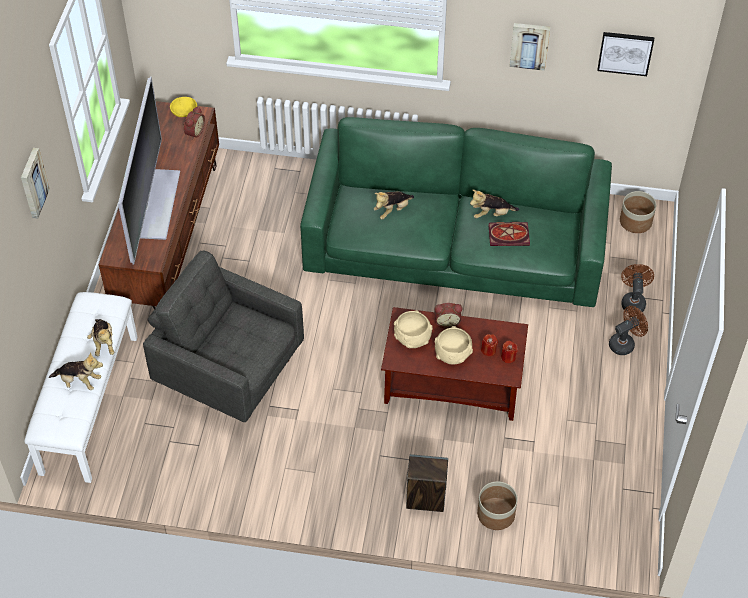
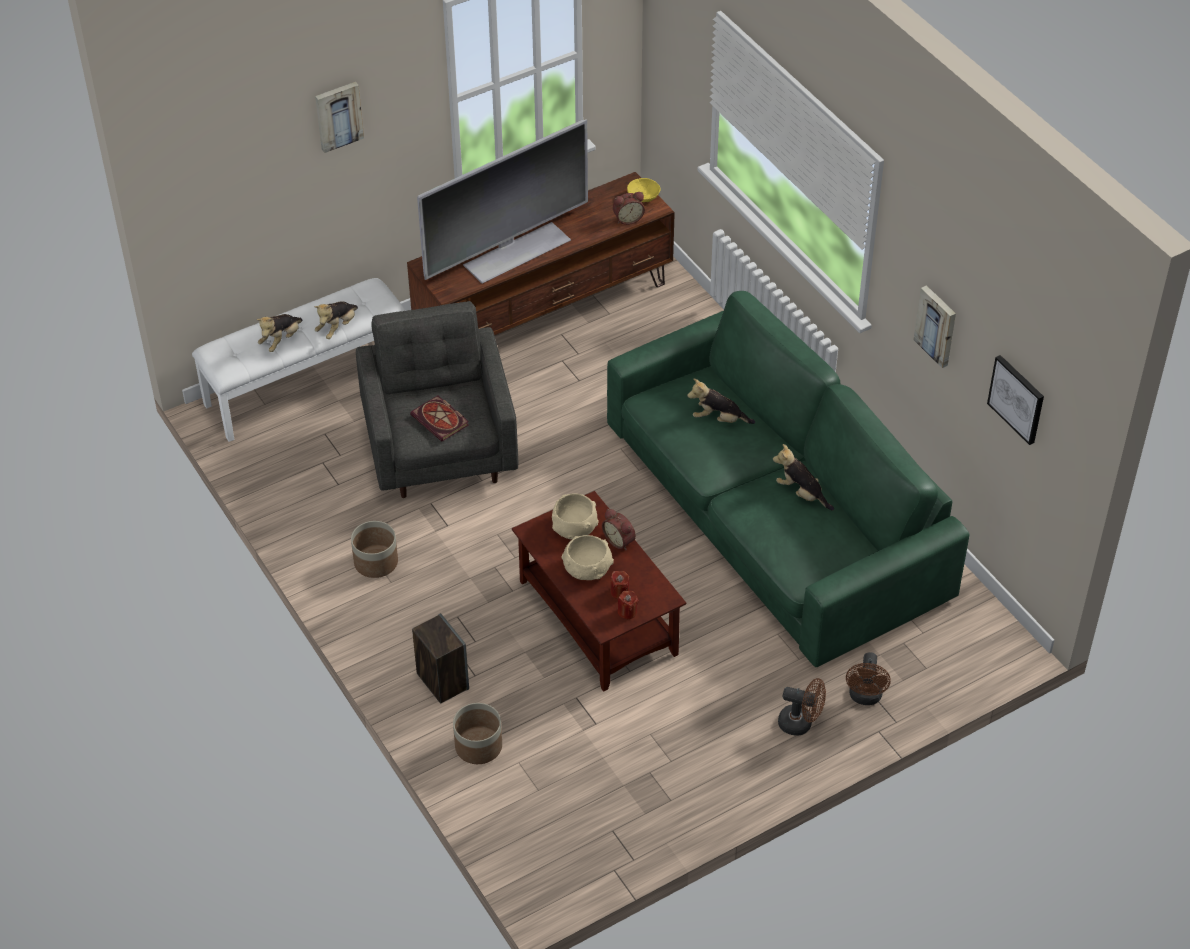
camera: 50 degrees right, 5 degrees down
plush toy [49,352,103,390] -> plush toy turned 60 degrees clockwise [257,314,303,352]
book [488,222,530,246] -> book moved to [410,395,469,441]
planter [620,191,656,233] -> planter moved to [351,521,398,578]
brown fan [621,264,654,312] -> brown fan turned 135 degrees clockwise [846,652,891,705]

